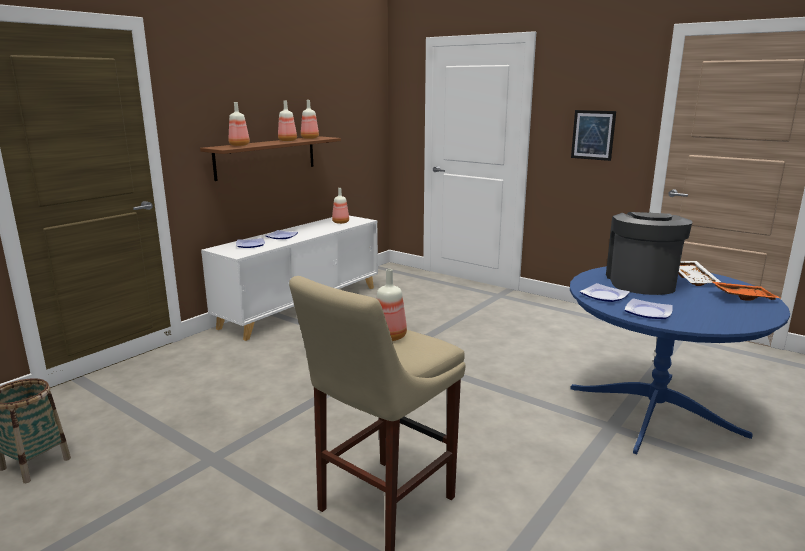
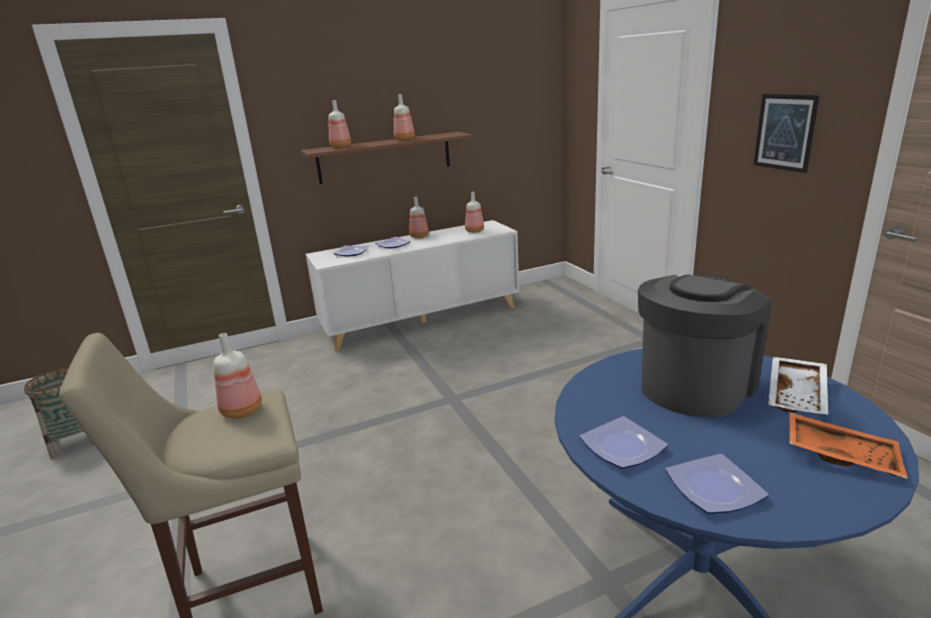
camera: 30 degrees right, 5 degrees up
bottle [301,100,319,139] -> bottle moved to [409,197,429,238]
plate [580,283,630,302] -> plate moved to [665,454,769,514]

